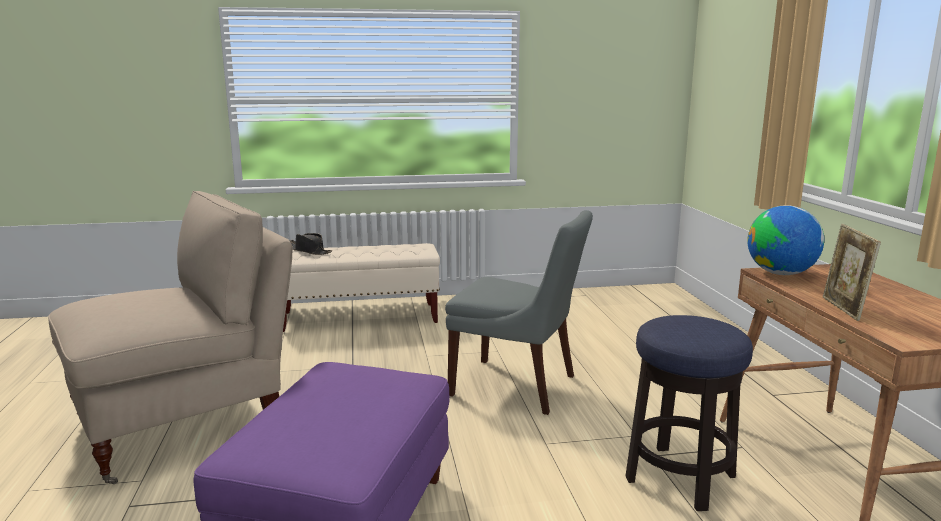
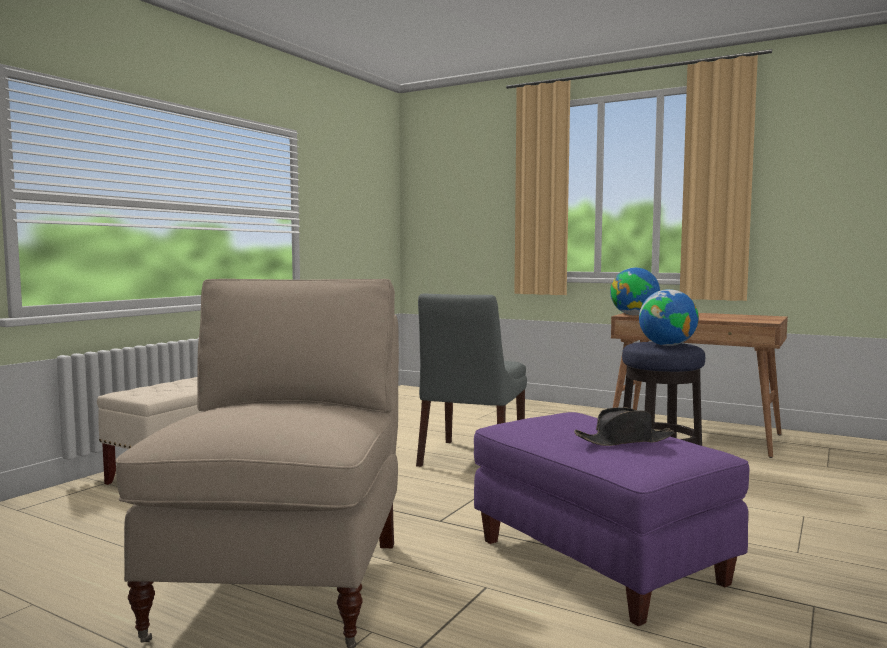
camera: 50 degrees left, 10 degrees down
black hat [290,233,332,255] -> black hat moved to [574,407,675,446]
grey chair [445,210,593,415] -> grey chair turned 135 degrees clockwise [416,294,527,467]
picture frame [823,224,881,321] -> none
none -> globe [639,289,698,346]

